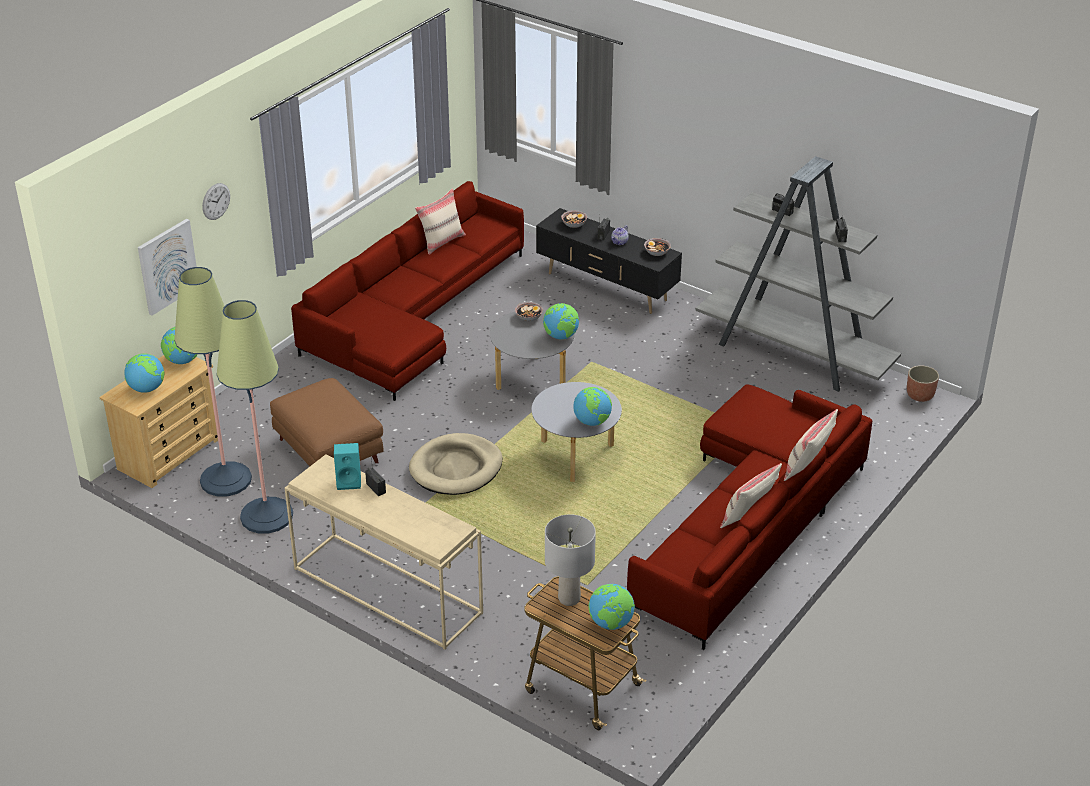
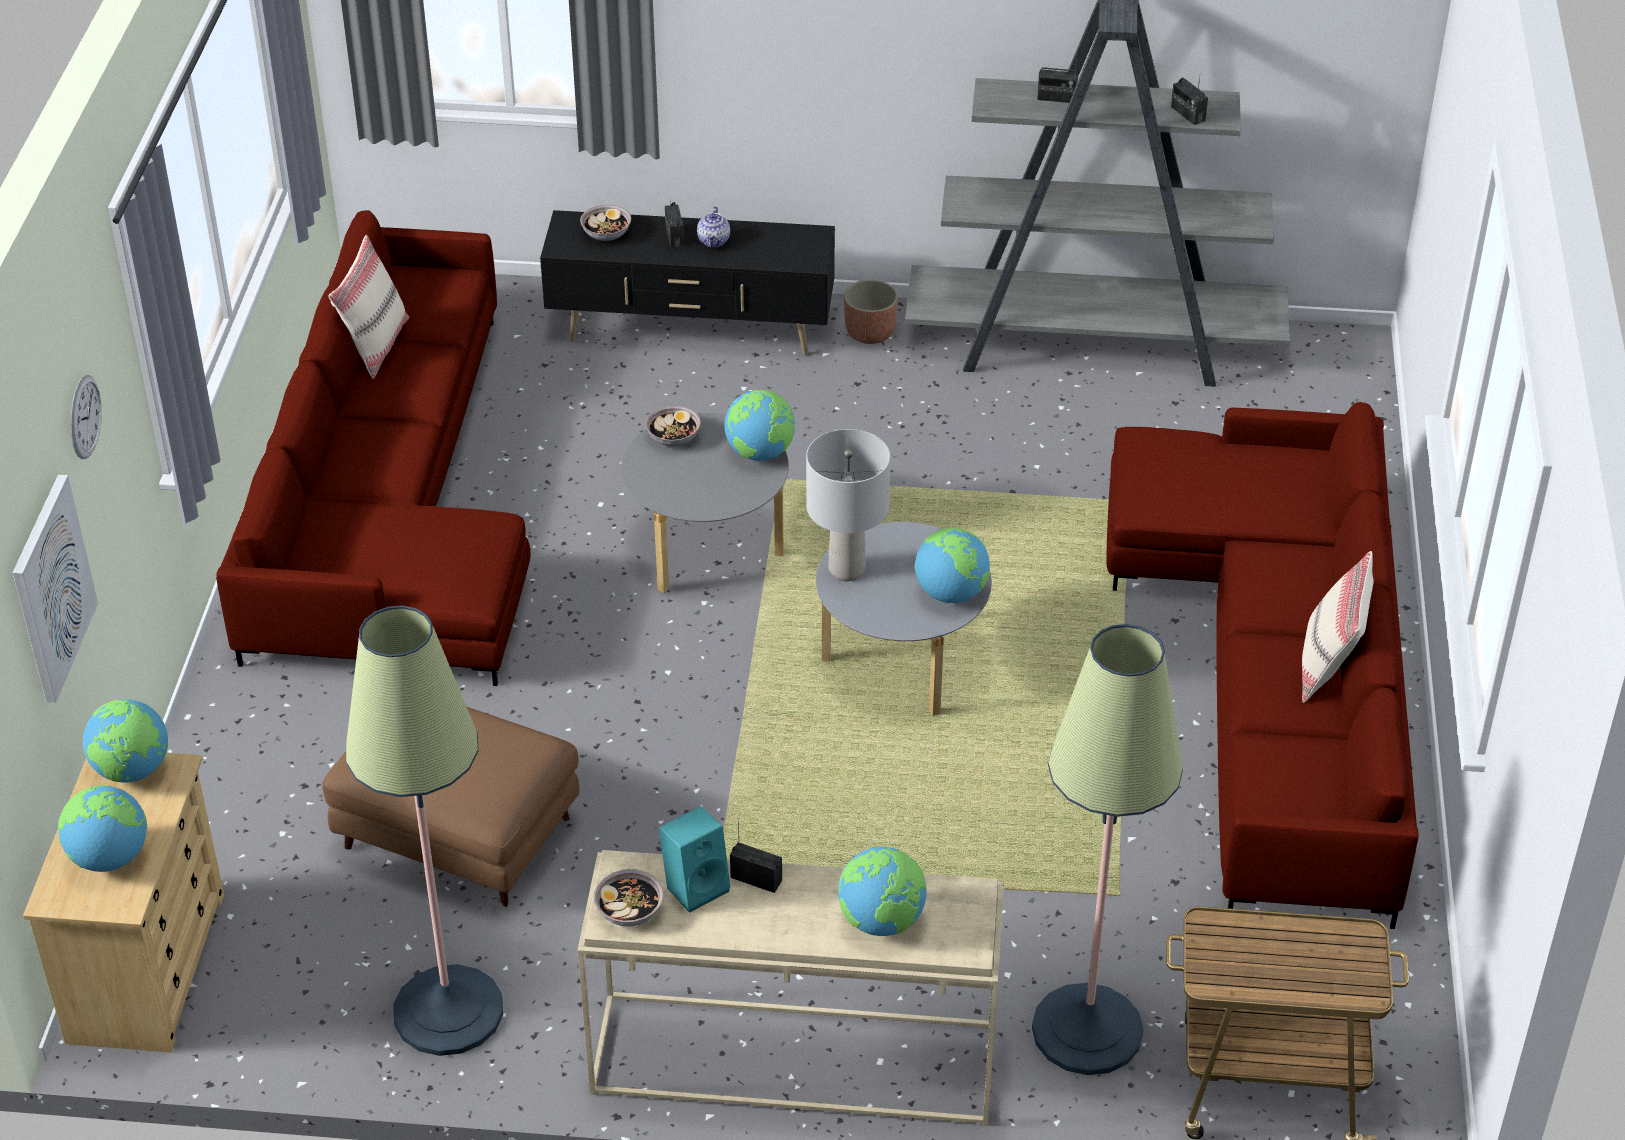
camera: 30 degrees left, 5 degrees up
floor lamp [174,267,252,496] -> floor lamp moved to [1032,624,1183,1075]
beige dog bed [409,433,503,495] -> none
grey table lamp [545,514,596,606] -> grey table lamp moved to [806,429,890,582]
globe [589,584,635,630] -> globe moved to [838,847,926,936]
bowl [644,238,671,256] -> bowl moved to [594,869,664,927]
beige pillow [784,409,838,481] -> none
planter [907,366,939,402] -> planter moved to [844,280,898,344]

